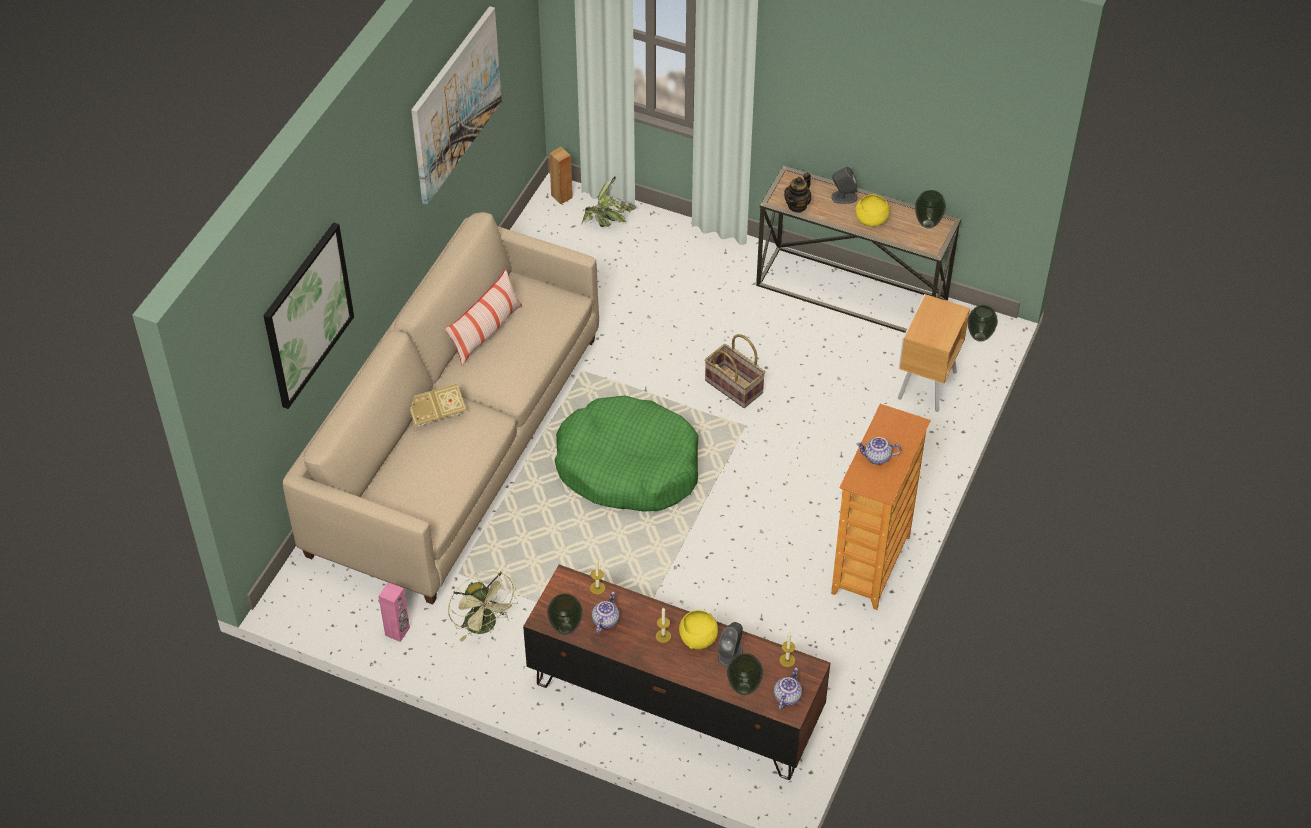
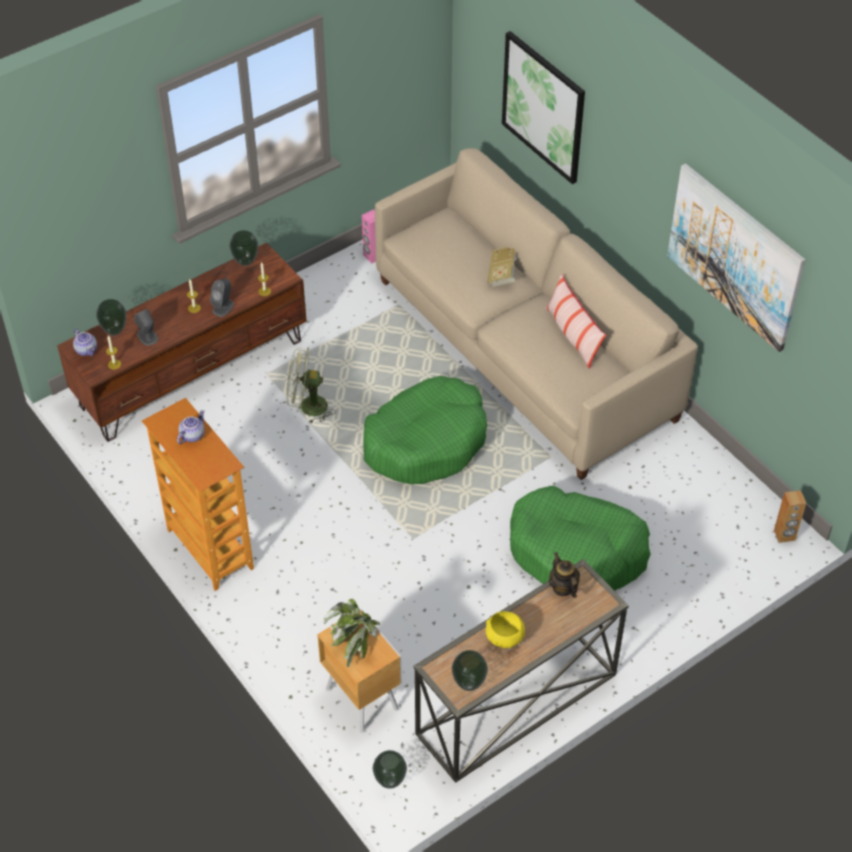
camera: 120 degrees right, 0 degrees up
green fan [448,571,518,642] -> green fan moved to [287,348,333,424]
potted plant [582,177,636,227] -> potted plant moved to [324,598,380,667]
teapot [592,592,619,633] -> none
yellow bowl [679,610,718,649] -> none
basket [705,334,765,408] -> none
grey speaker [831,167,858,204] -> grey speaker moved to [210,279,234,317]
none -> green dog bed [510,486,651,591]

